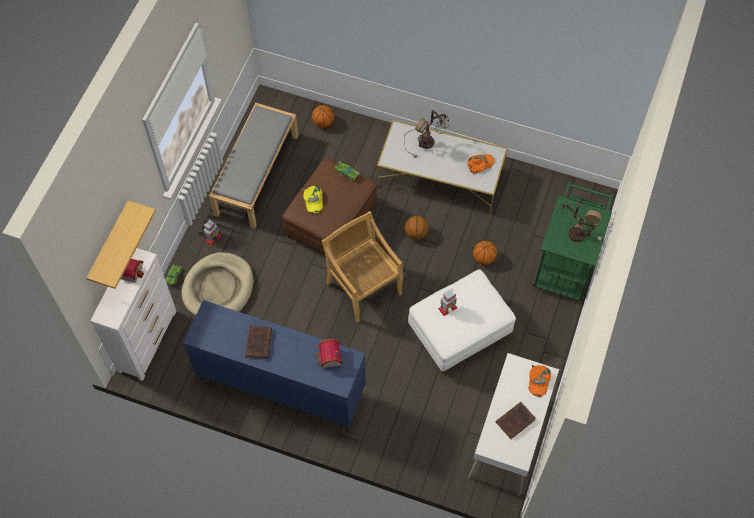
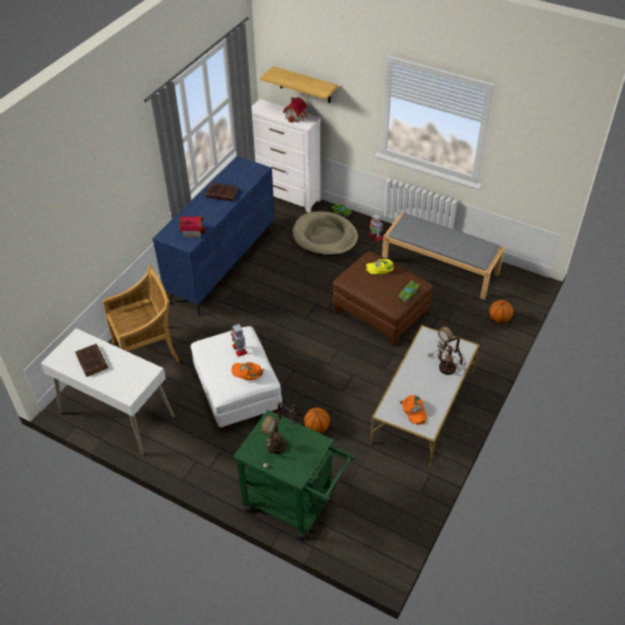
camera: 100 degrees right, 15 degrees down
beige chair [321,211,403,323] -> beige chair moved to [103,265,179,362]
basketball [405,216,429,240] -> none
orange cap [529,365,551,397] -> orange cap moved to [231,362,264,380]

